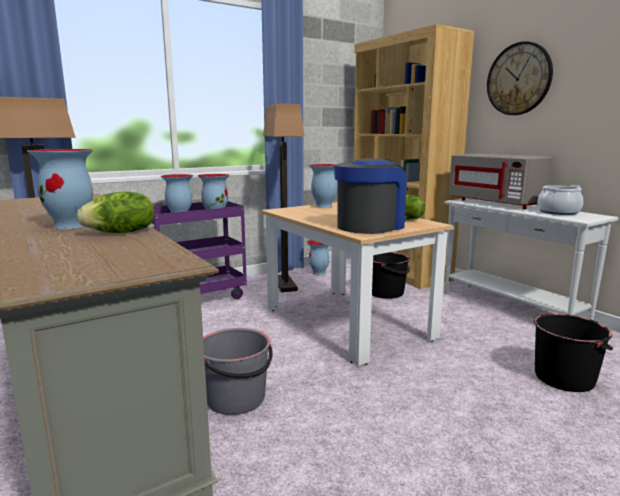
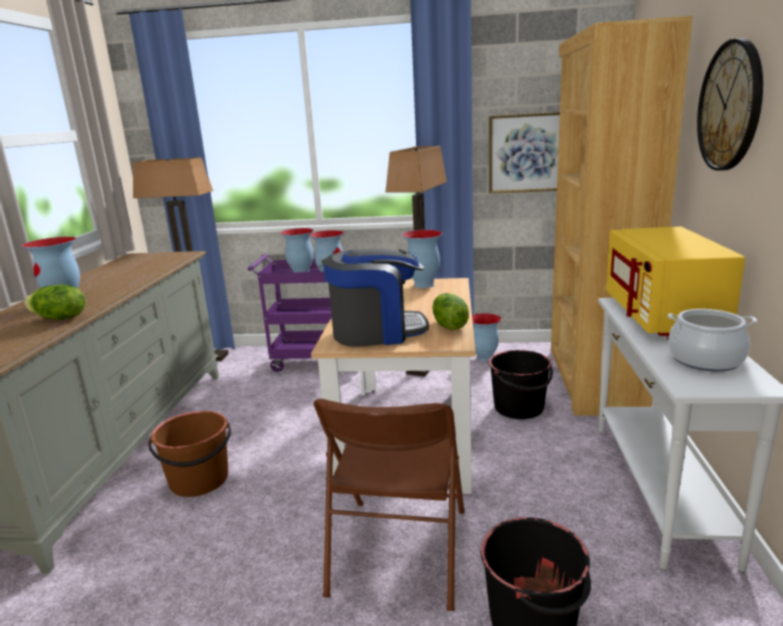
camera: 40 degrees right, 5 degrees up
grey bucket [203,328,273,415] -> brown bucket [148,411,231,497]
grey microwave [449,154,553,209] -> yellow microwave [606,226,745,339]
none -> brown chair [313,399,465,611]
none -> picture [489,112,560,194]

